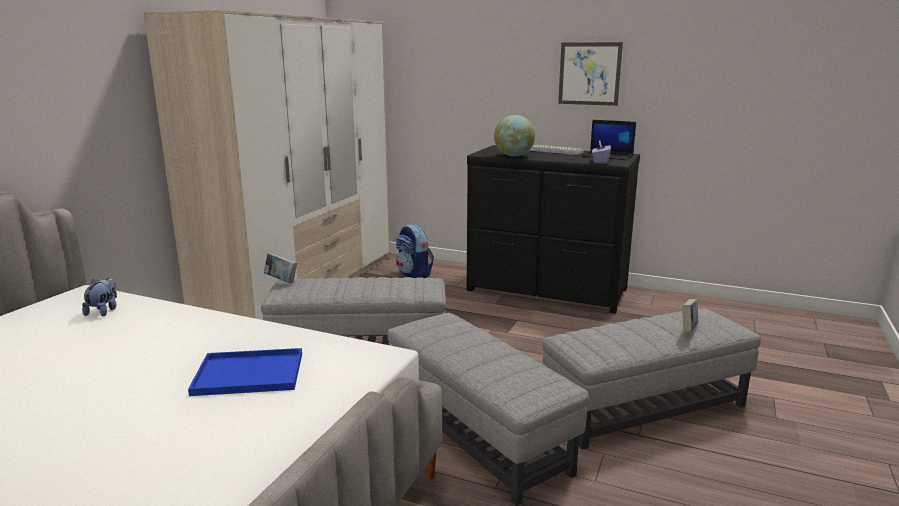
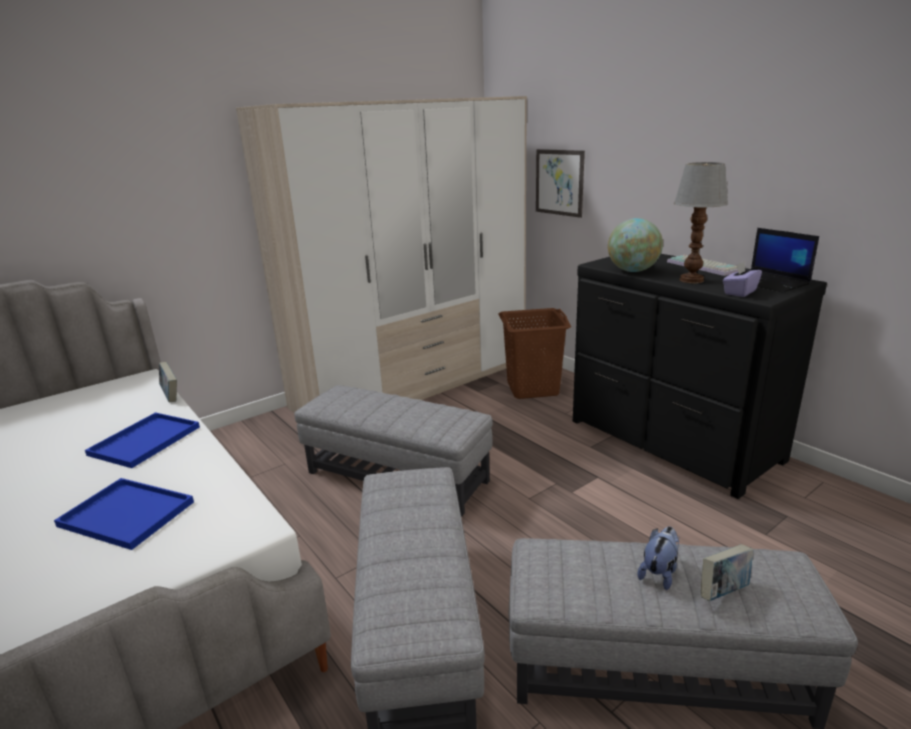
camera: 30 degrees right, 5 degrees up
plush toy [82,278,117,316] -> plush toy moved to [638,526,679,590]
book [264,253,297,283] -> book moved to [159,362,177,402]
backpack [396,224,434,278] -> brown laundry basket [498,308,571,399]
picture [558,42,623,106] -> picture moved to [536,149,585,218]
none -> blue tray [85,412,200,468]
none -> table lamp [674,162,728,283]

